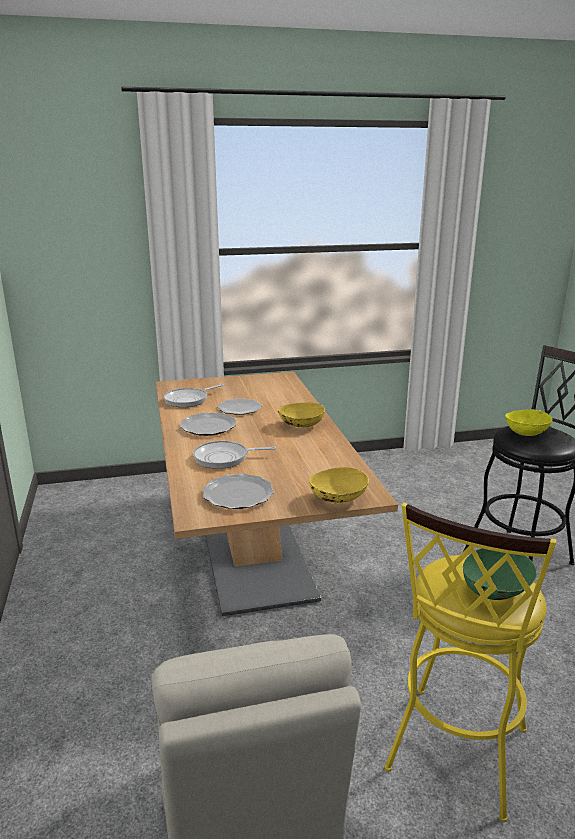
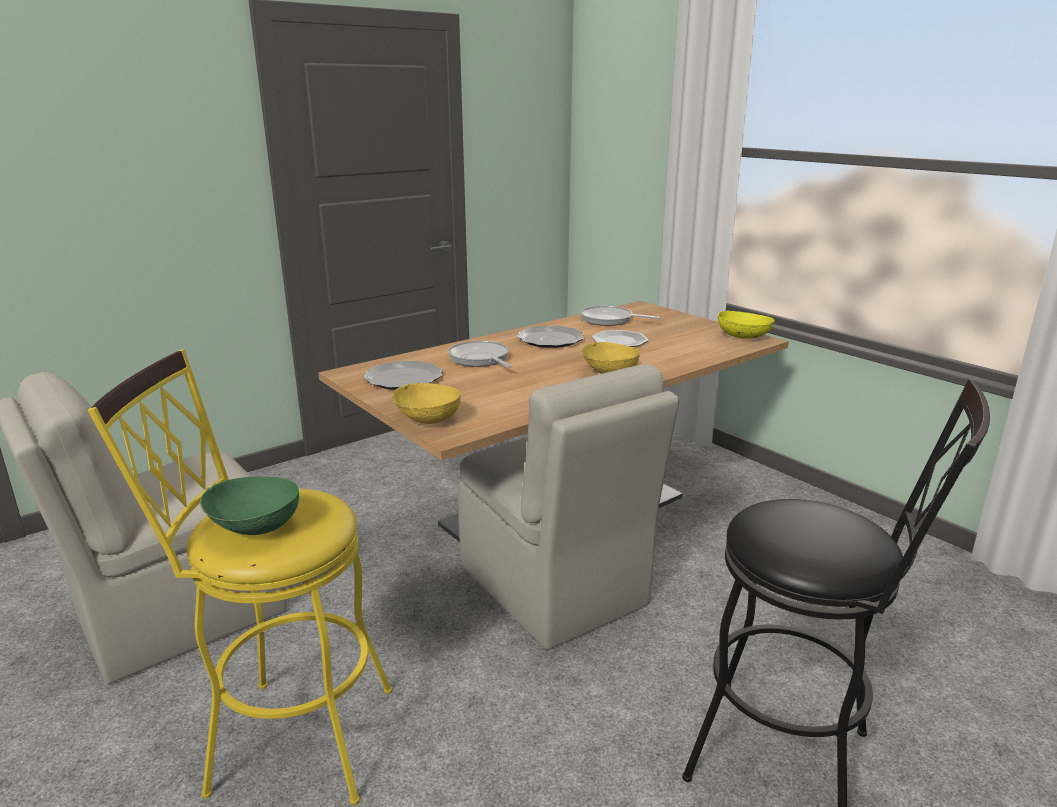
camera: 65 degrees right, 0 degrees up
yellow bowl [505,409,552,436] -> yellow bowl moved to [718,311,774,338]
none -> beige chair [458,364,680,650]

